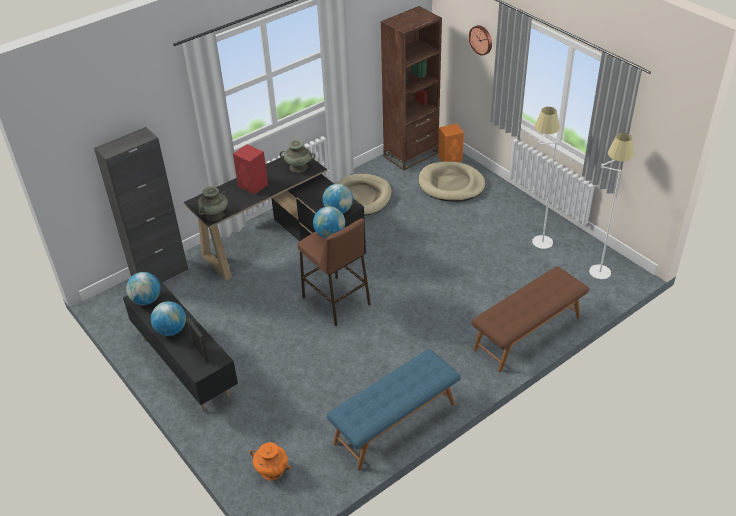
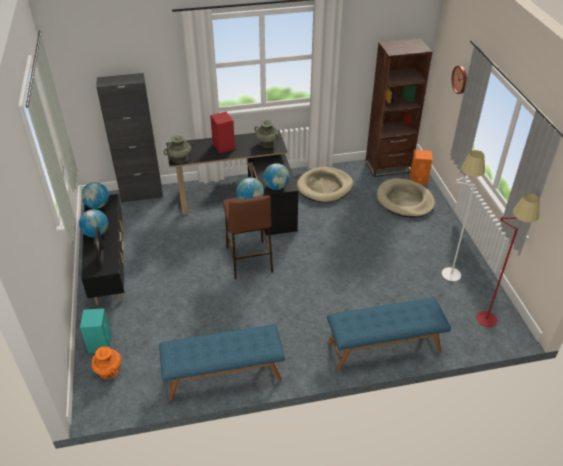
camera: 25 degrees right, 0 degrees up
brown bench [472,266,589,372] -> blue bench [327,298,451,370]
white floor lamp [589,133,634,279] -> red floor lamp [476,193,540,327]
none -> turquoise speaker [80,308,112,354]

